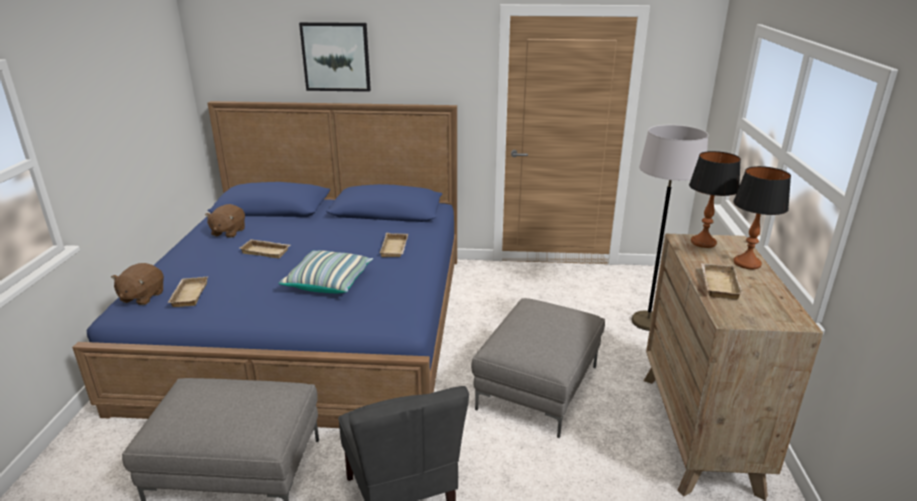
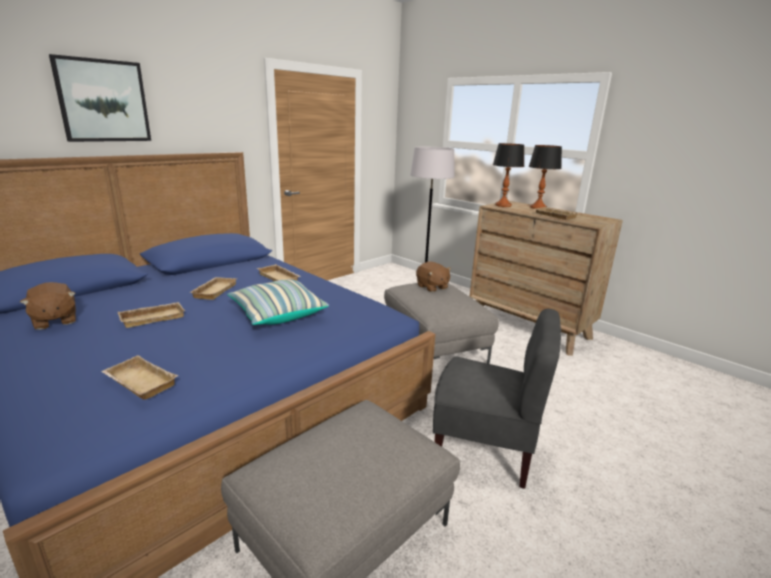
camera: 50 degrees left, 5 degrees down
brown plush toy [111,263,164,305] -> brown plush toy moved to [416,261,451,292]
none -> beige tray [190,277,237,300]

